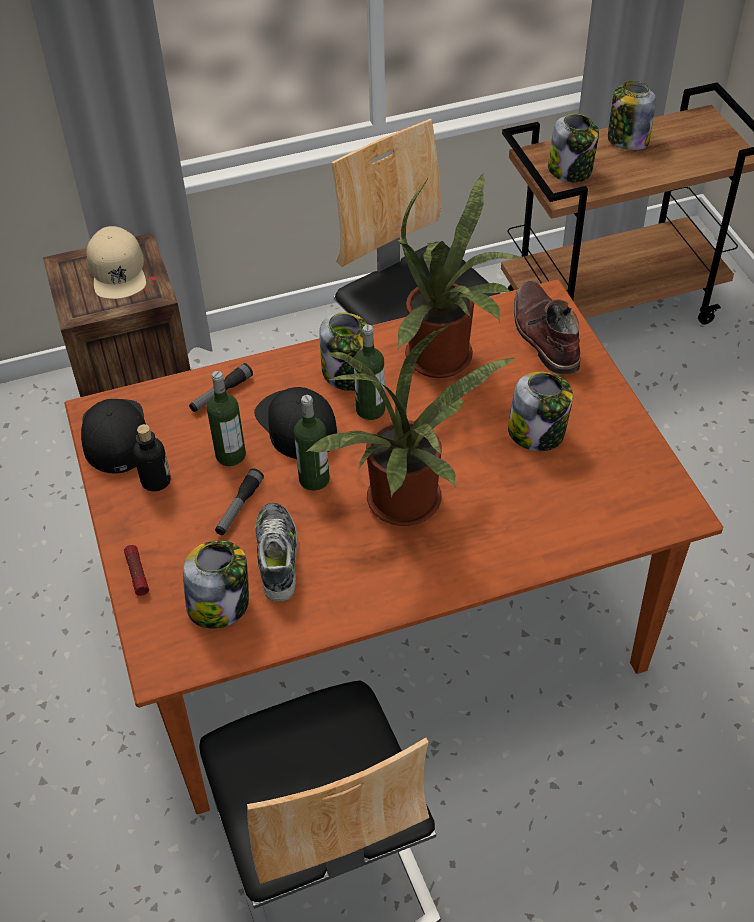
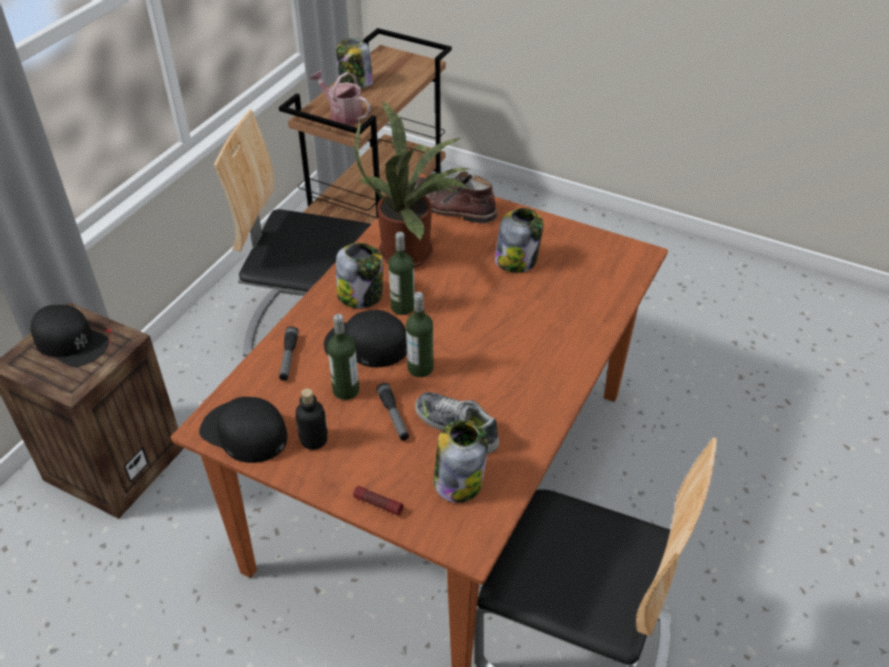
camera: 45 degrees left, 5 degrees down
beige cap [87,226,146,299] -> black cap [31,305,109,367]
potted plant [306,323,514,526] -> none
jar [548,114,599,182] -> watering can [310,70,370,125]

